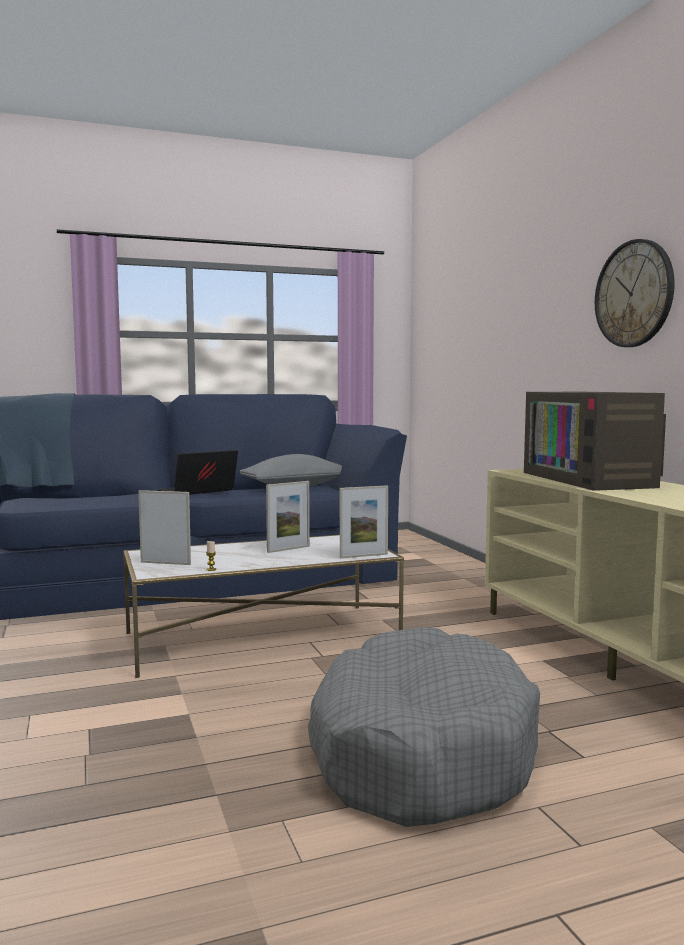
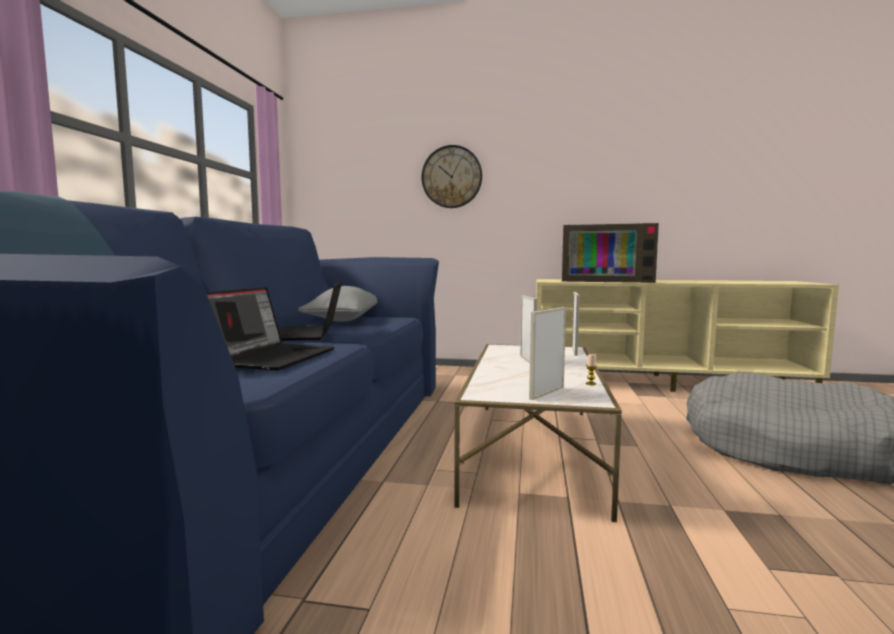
camera: 60 degrees left, 0 degrees up
wall clock [595,239,675,347] -> wall clock moved to [422,145,482,208]
none -> laptop [206,287,334,370]

